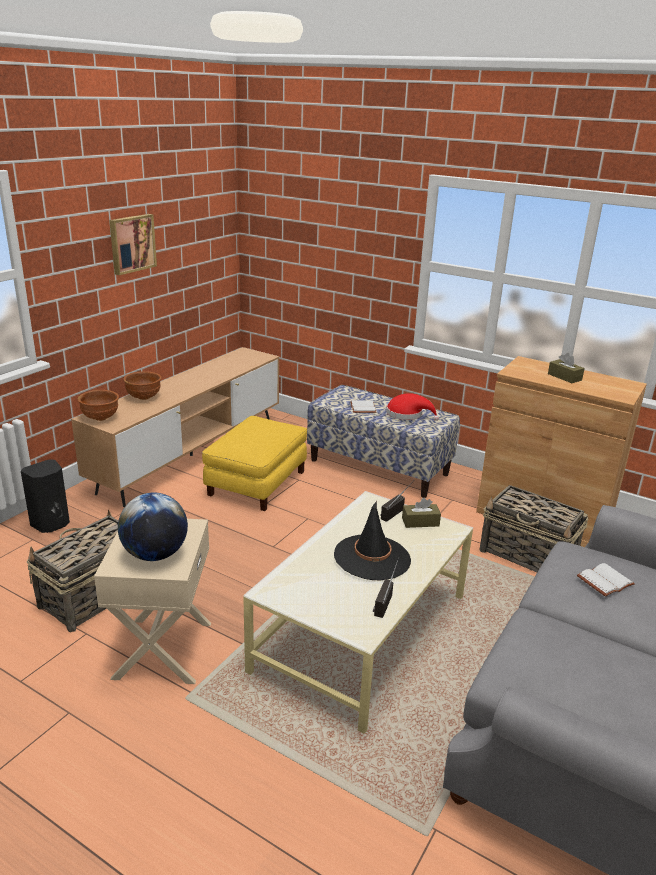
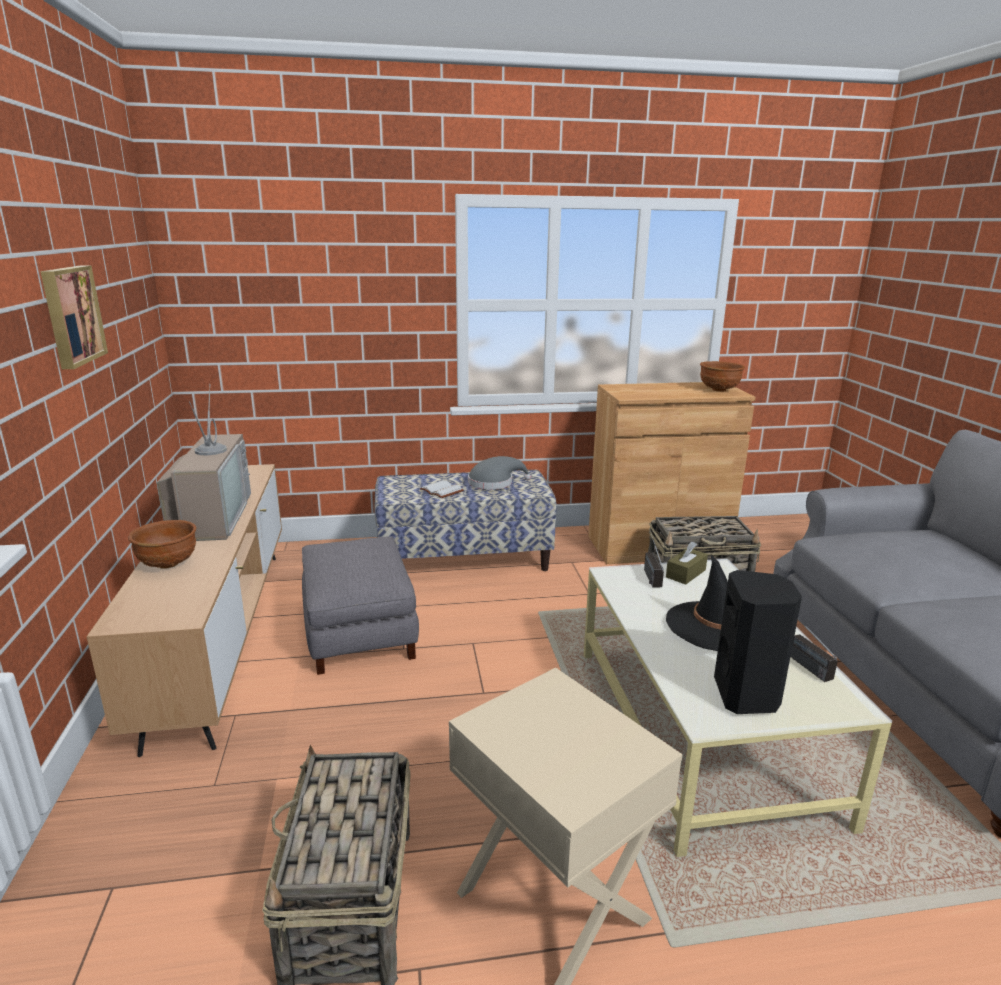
camera: 40 degrees left, 5 degrees down
black speaker [21,459,70,533] -> black speaker moved to [714,570,802,714]
brown bowl [78,390,119,421] -> brown bowl moved to [700,361,745,392]
globe [118,493,188,561] -> none
yellow ottoman [202,416,307,511] -> grey ottoman [302,536,419,675]
red hat [386,393,439,421] -> grey hat [468,456,531,490]
brown tissue box [548,353,585,383] -> none
white book [577,563,635,597] -> none
none -> television [157,384,251,541]

